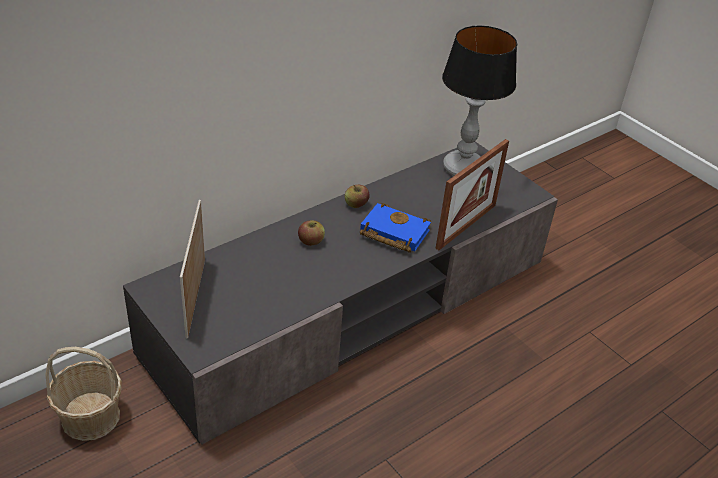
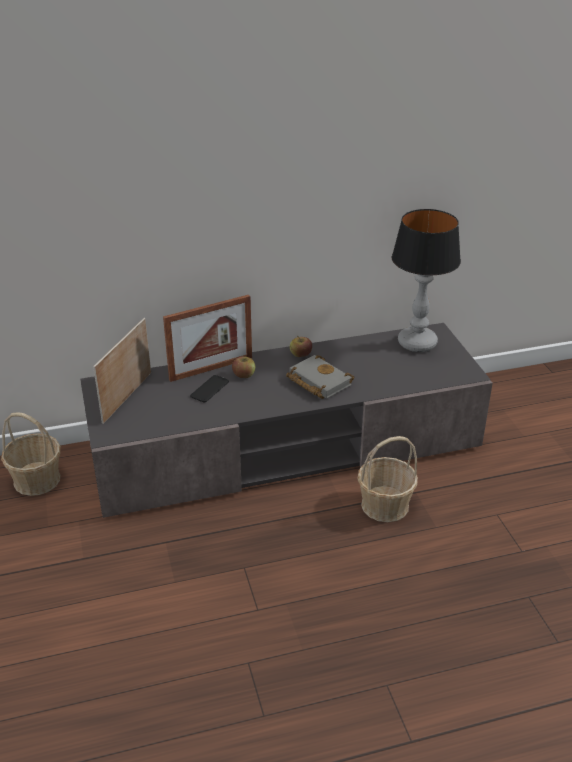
camera: 25 degrees right, 5 degrees down
blue book [360,203,431,253] -> grey book [286,355,354,399]
picture frame [435,139,509,250] -> picture frame moved to [163,295,252,382]
none -> phone [190,375,229,403]
none -> basket [357,436,418,522]

